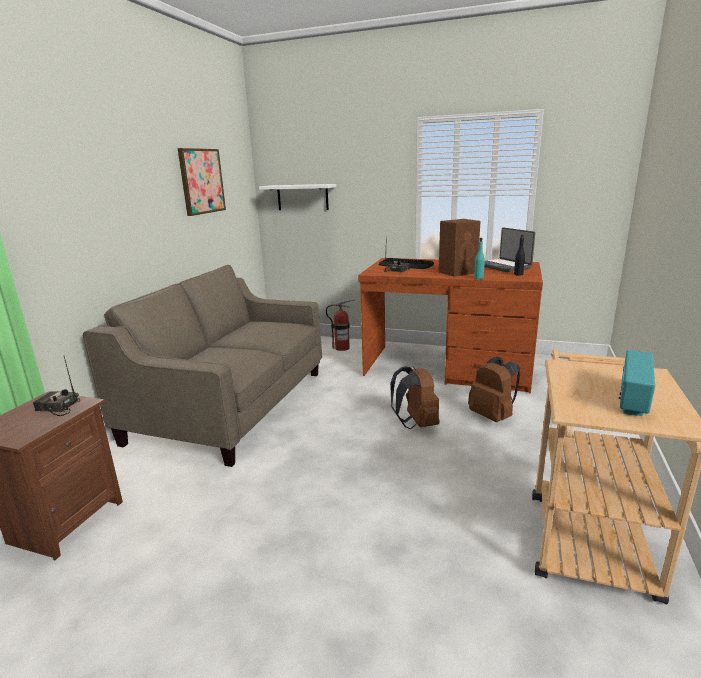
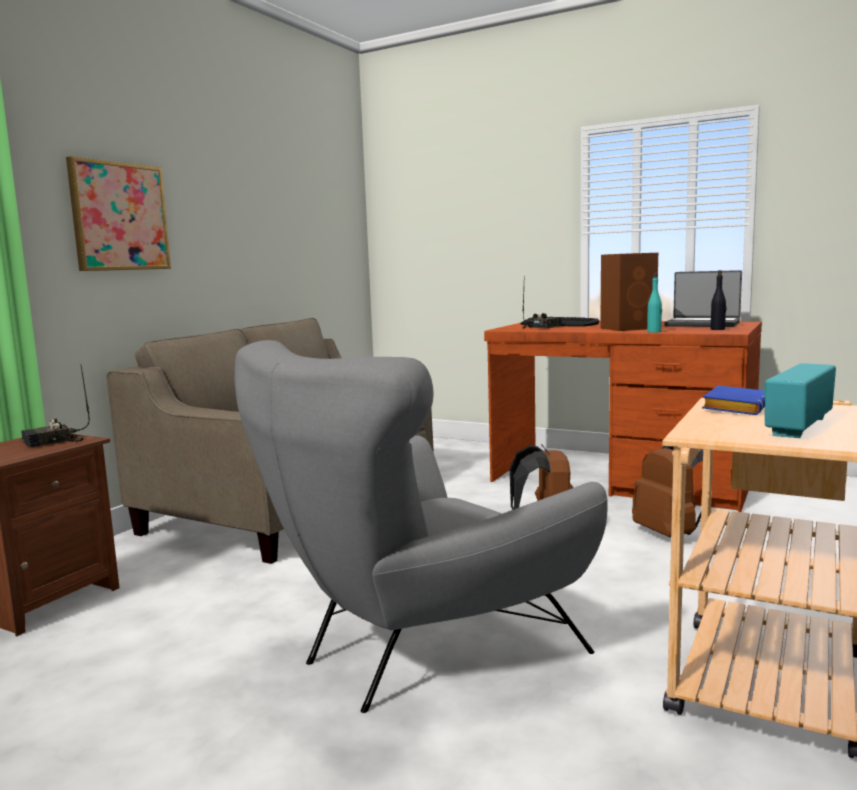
camera: 10 degrees right, 10 degrees down
radio [33,357,80,416] -> radio turned 60 degrees counterclockwise [21,366,90,447]
picture [178,148,226,216] -> picture moved to [66,156,171,271]
white shelf [259,184,336,210] -> none
fire extinguisher [326,299,355,351] -> none
laptop [484,227,535,272] -> laptop turned 45 degrees counterclockwise [664,270,742,327]
none -> grey armchair [235,340,608,713]
none -> blue book [702,385,765,415]

